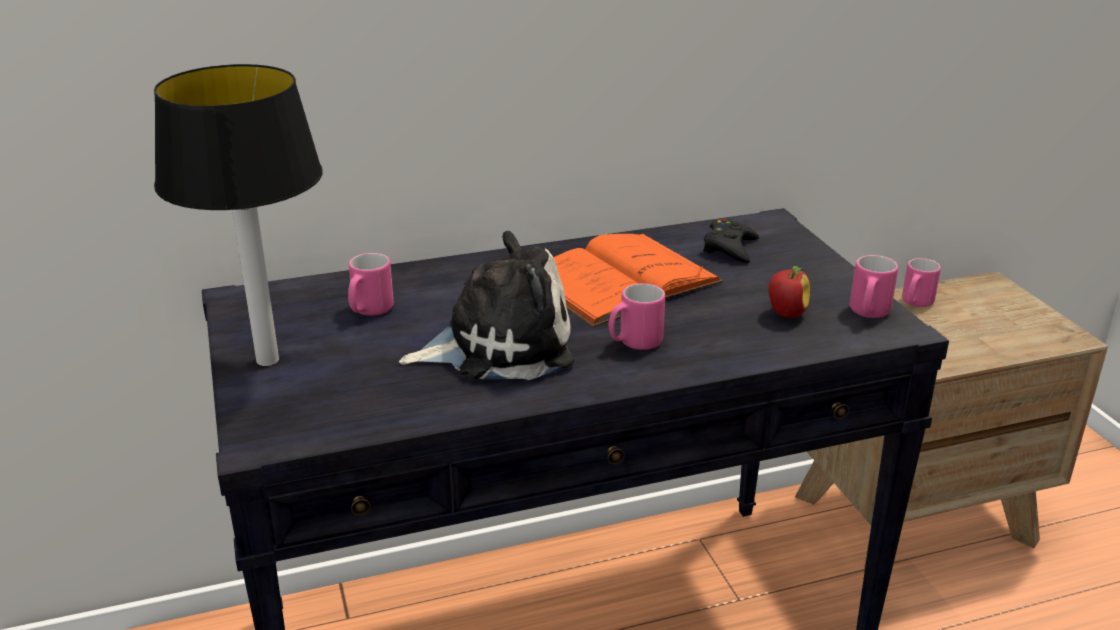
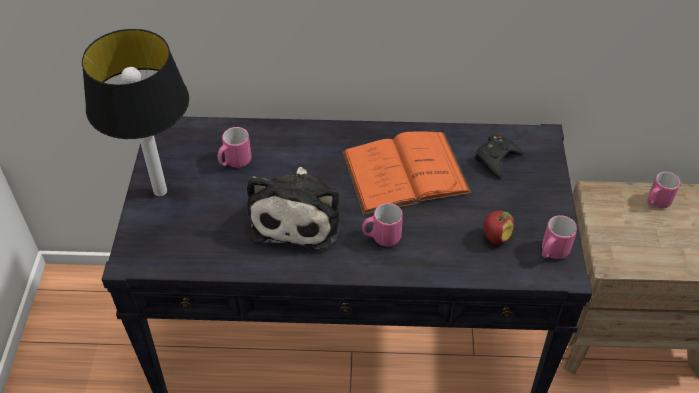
camera: 20 degrees right, 20 degrees up
plush toy [399,231,574,380] -> plush toy turned 90 degrees clockwise [247,167,339,251]

